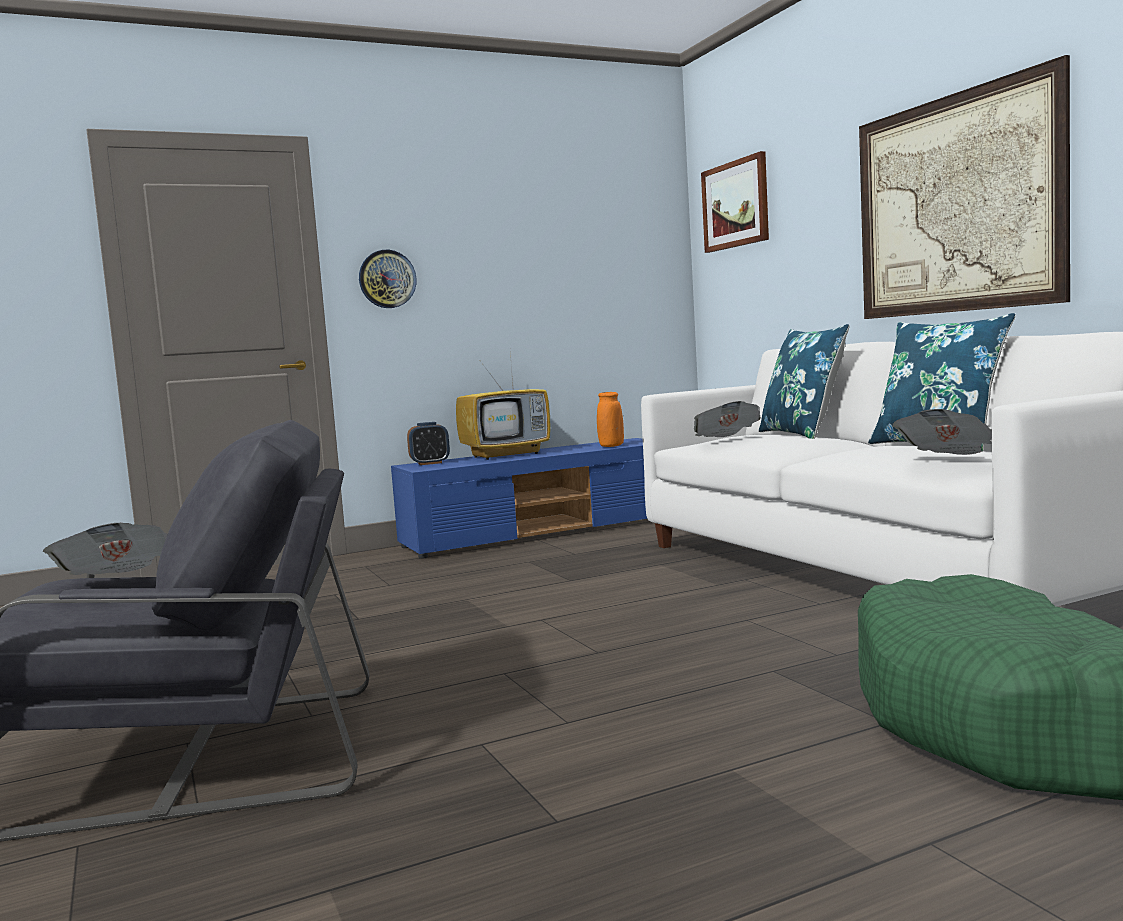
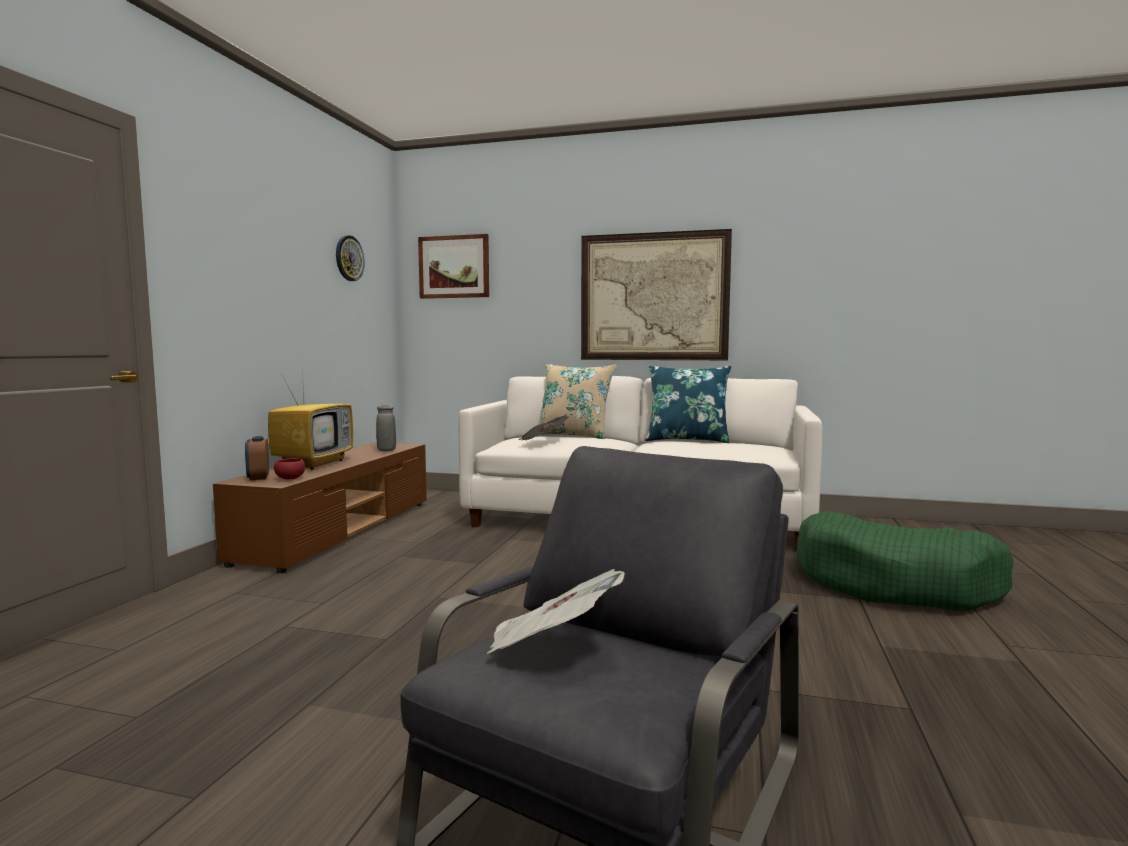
camera: 50 degrees left, 0 degrees up
wall clock [359,250,417,308] -> wall clock moved to [336,235,365,281]
blue tv stand [391,438,647,559] -> brown tv stand [213,442,427,573]
alarm clock [407,422,450,465] -> alarm clock turned 135 degrees clockwise [245,436,269,480]
orange vase [597,392,624,447] -> grey vase [376,405,396,451]
blue pillow [759,324,850,439] -> beige pillow [538,364,617,439]
newspaper [893,409,992,455] -> none
none -> red bowl [274,458,305,479]

